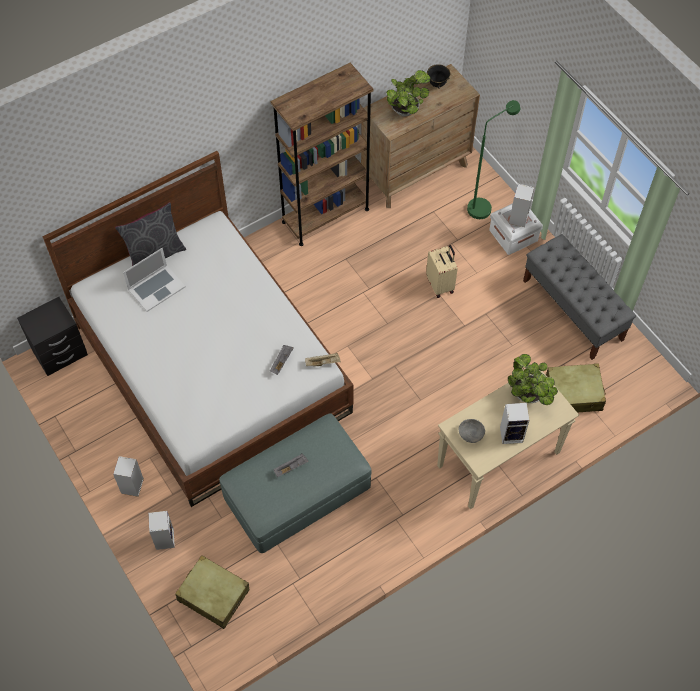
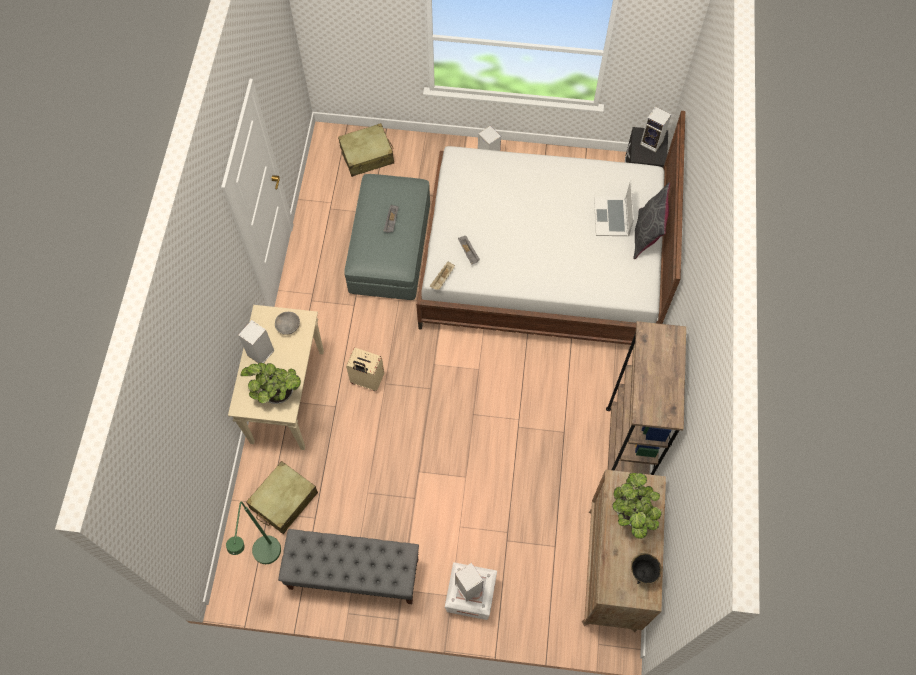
camera: 130 degrees right, 5 degrees up
speaker [149,511,175,550] -> speaker moved to [640,106,671,152]
beige suitcase [426,245,458,298] -> beige suitcase moved to [346,348,384,391]
green floor lamp [467,100,520,219] -> green floor lamp moved to [226,502,281,564]

